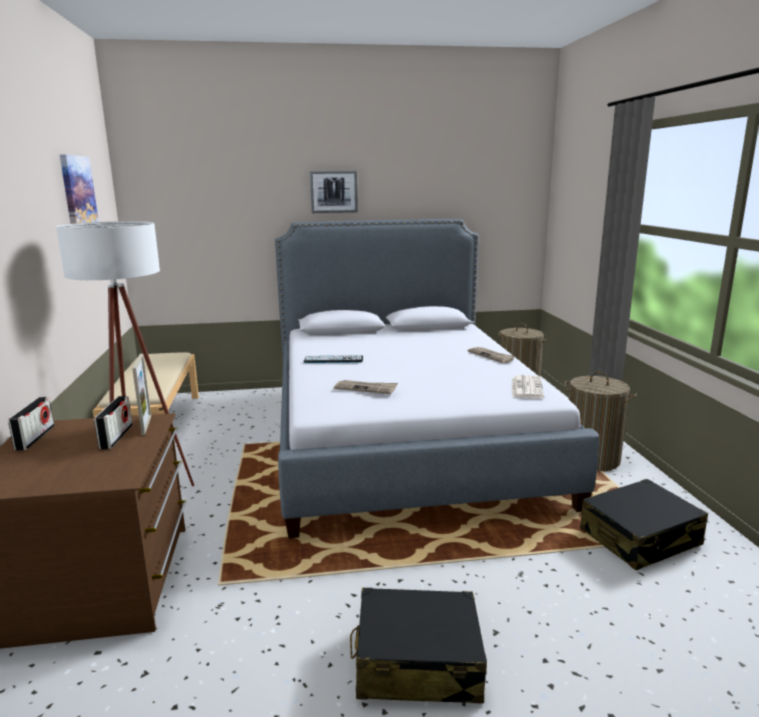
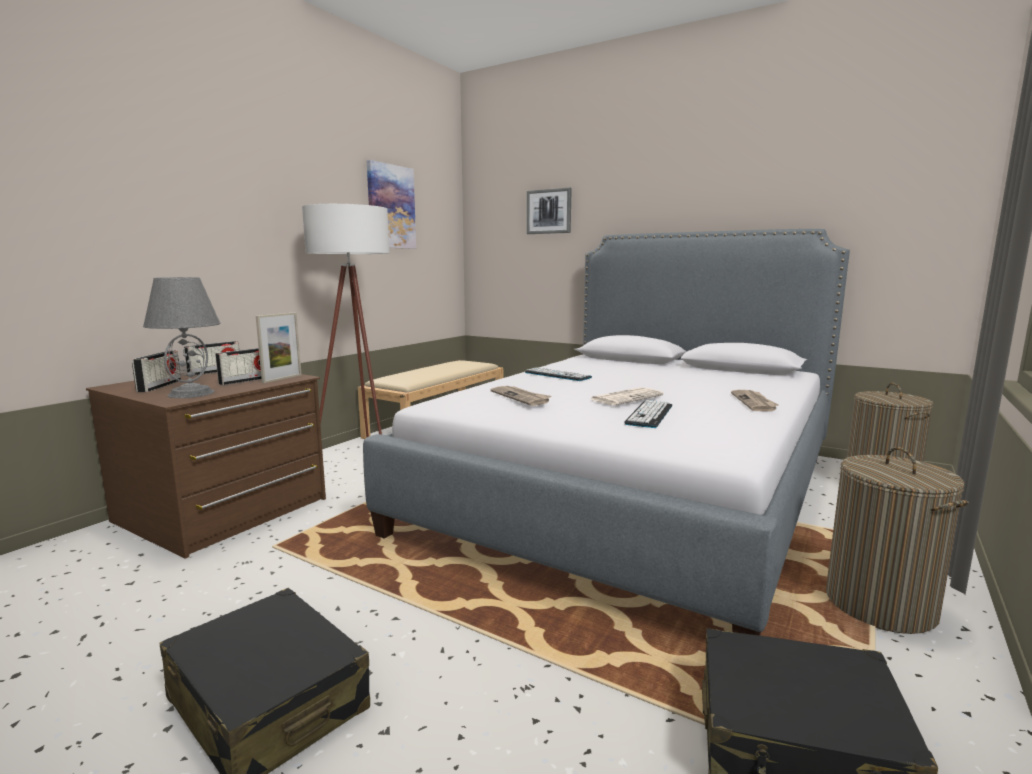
camera: 40 degrees right, 5 degrees down
picture [310,171,358,213] -> picture moved to [527,188,572,234]
newspaper [512,375,544,398] -> newspaper moved to [589,387,664,405]
none -> radio [132,351,181,392]
none -> grey table lamp [143,277,220,398]
none -> keyboard [624,400,672,428]

